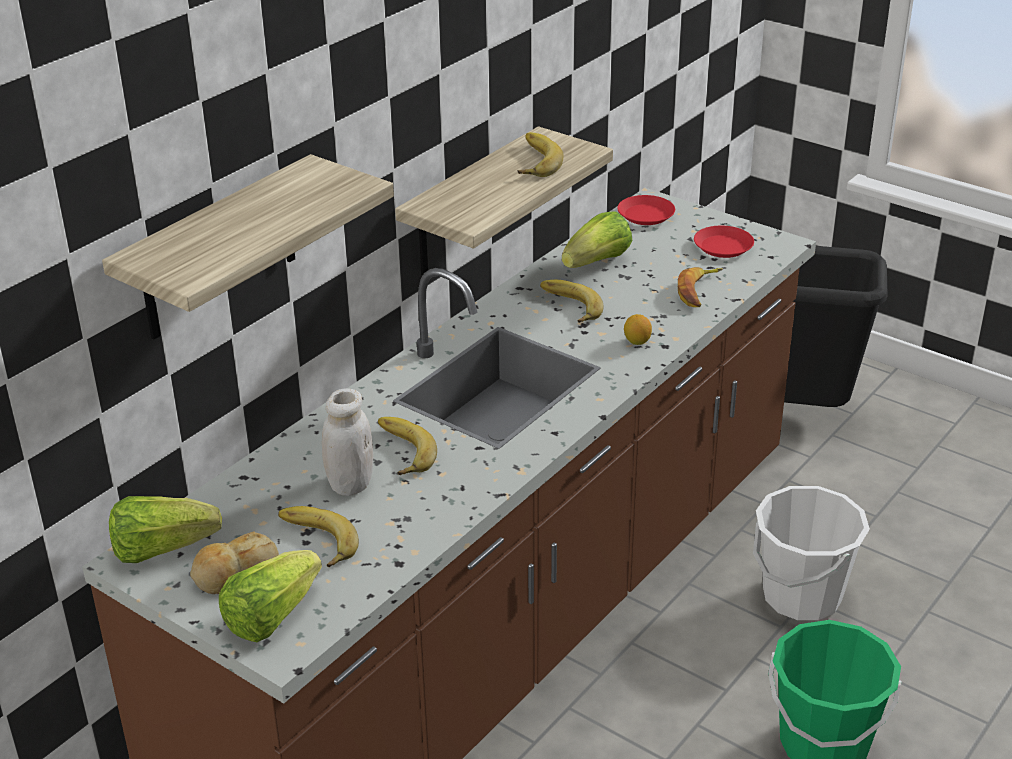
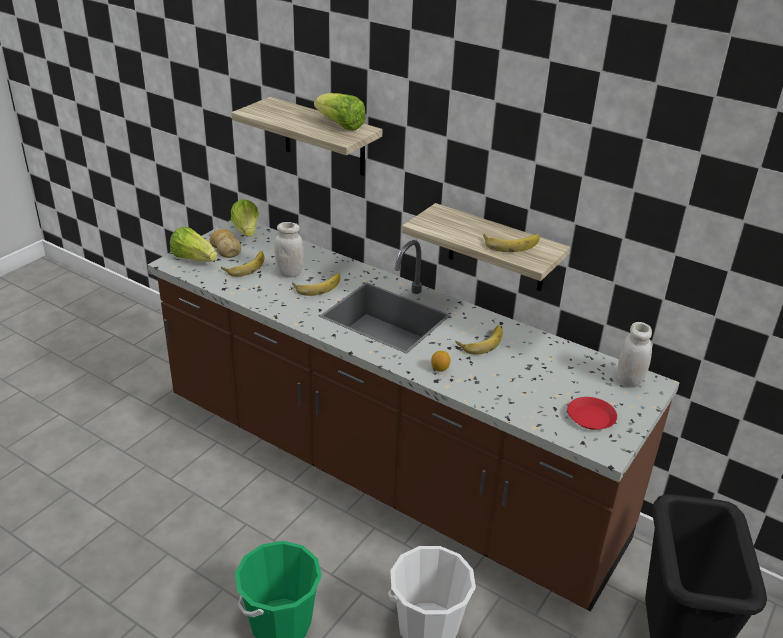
camera: 85 degrees right, 0 degrees up
lettuce [562,211,632,268] -> lettuce moved to [314,93,366,131]
red plate [617,195,675,225] -> white jar [617,322,652,388]
banana [678,267,723,307] -> none

